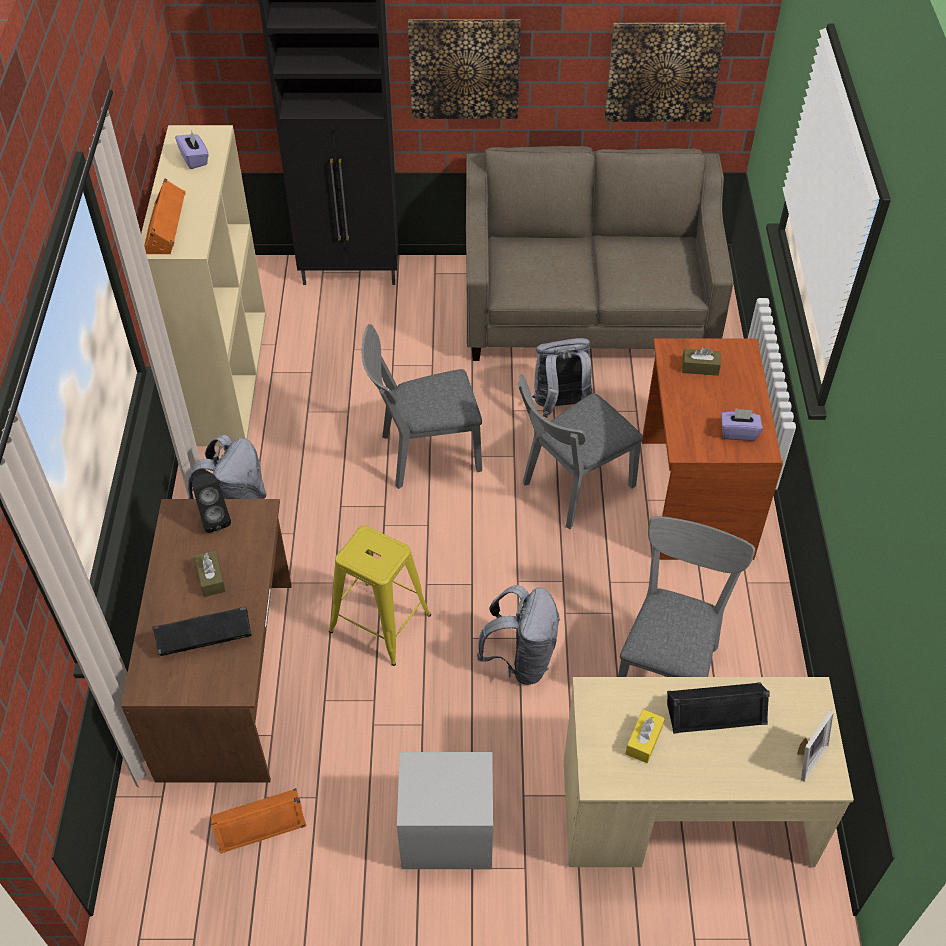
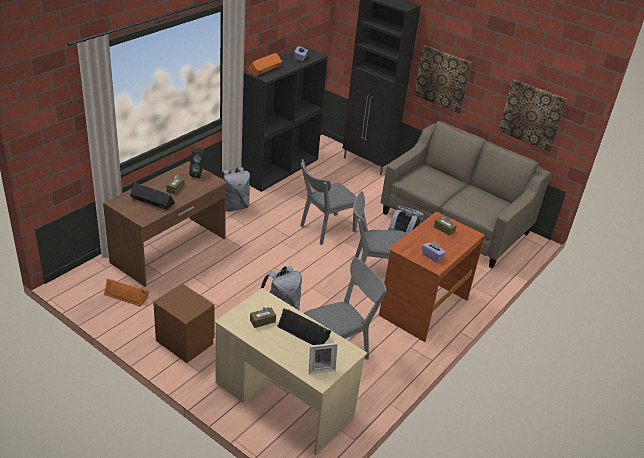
camera: 35 degrees right, 15 degrees down
beige bookcase [141,125,266,446] -> black bookcase [241,47,328,192]
yellow stool [329,525,431,666] -> none
grey chair [362,324,482,489] -> grey chair turned 60 degrees counterclockwise [300,159,357,245]
grey nightstand [397,752,493,869] -> brown nightstand [153,284,214,363]
yellow tissue box [625,709,665,763] -> brown tissue box [250,307,276,328]

